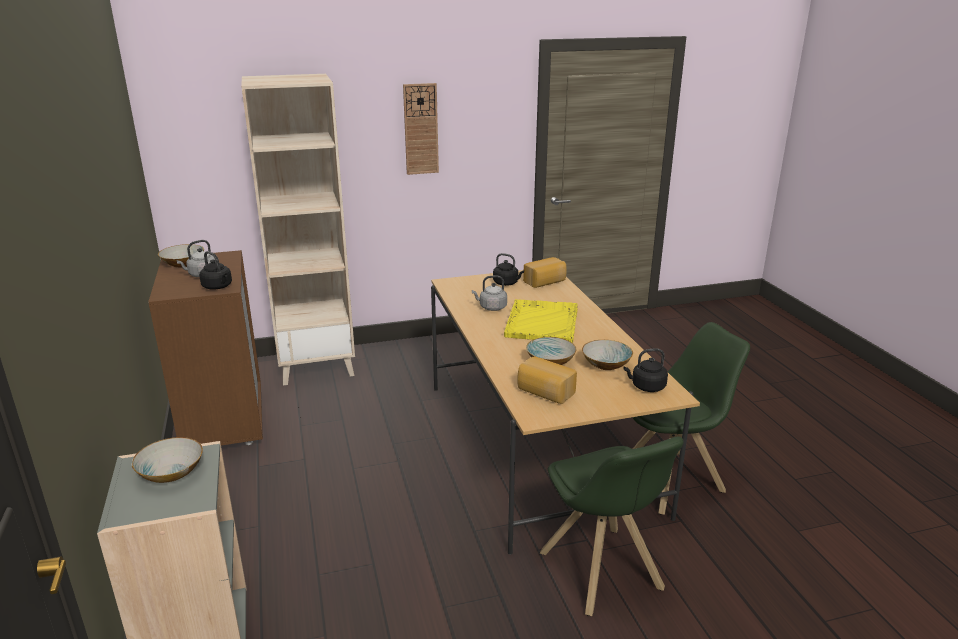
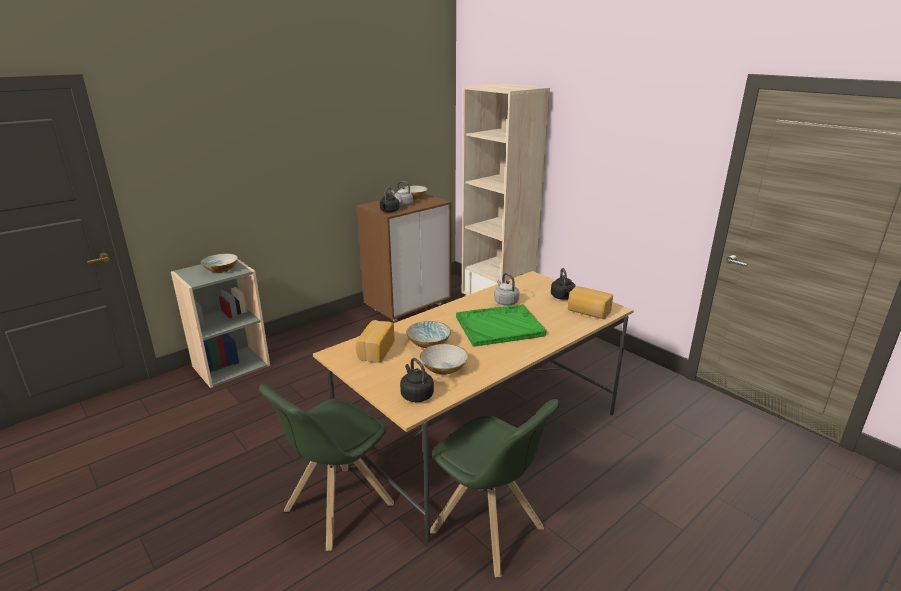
camera: 65 degrees right, 0 degrees up
wall clock [403,83,439,175] -> none
yellow tray [504,299,578,343] -> green tray [456,304,546,347]

